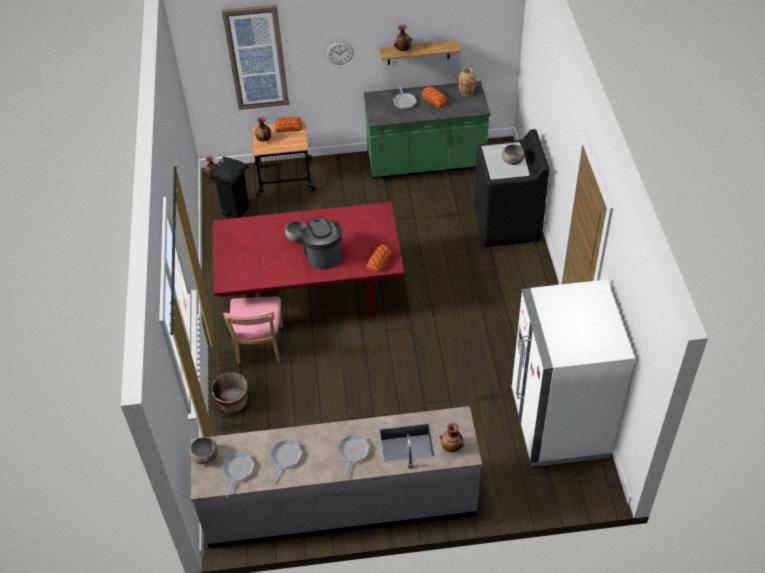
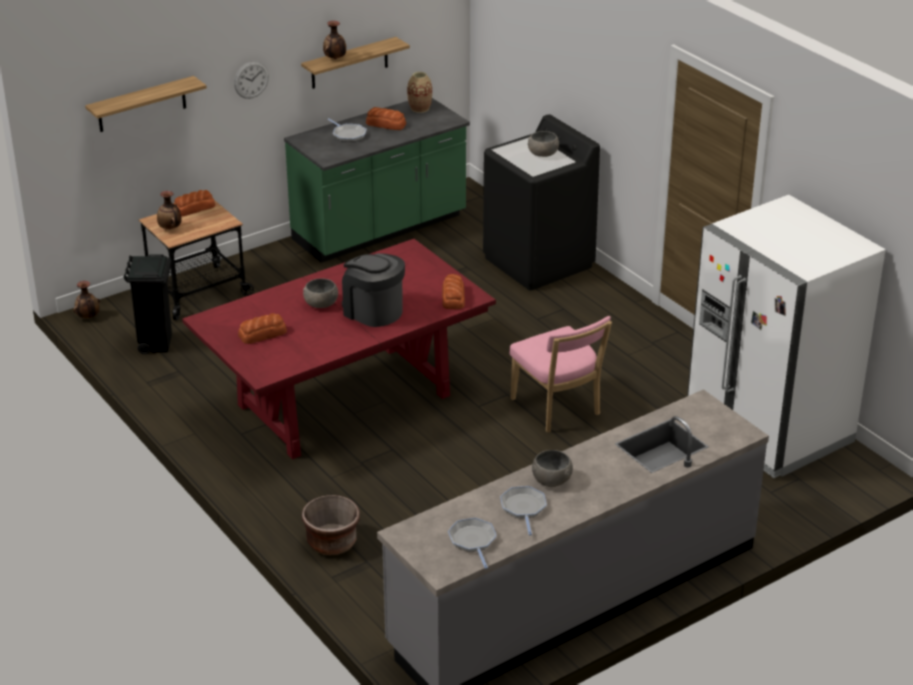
camera: 30 degrees left, 15 degrees down
grey bowl [189,437,218,464] -> grey bowl moved to [532,450,573,487]
picture [222,5,289,110] -> shelf [85,76,207,132]
pink chair [223,297,283,364] -> pink chair moved to [509,316,612,432]
frying pan [337,434,369,478] -> none
vase [440,423,464,453] -> none
none -> bread [238,313,287,344]

